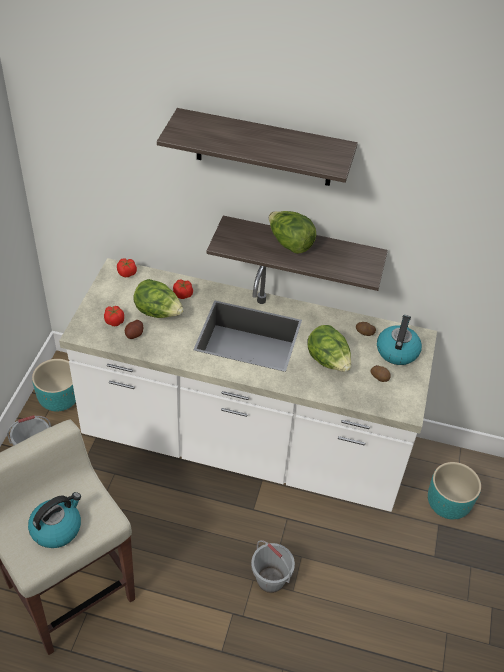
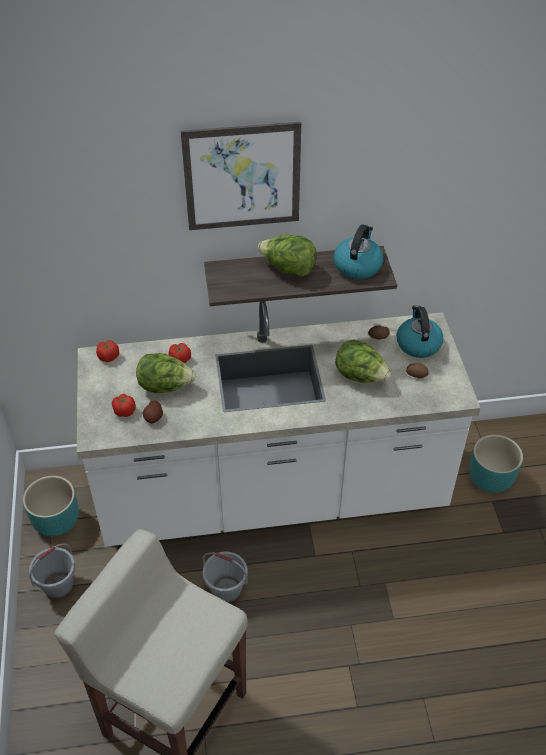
camera: 20 degrees left, 0 degrees up
kettle [28,492,81,548] -> kettle moved to [334,224,383,279]
shelf [157,108,358,186] -> picture [181,122,301,230]
grey bucket [251,540,295,593] -> grey bucket moved to [203,552,248,603]

